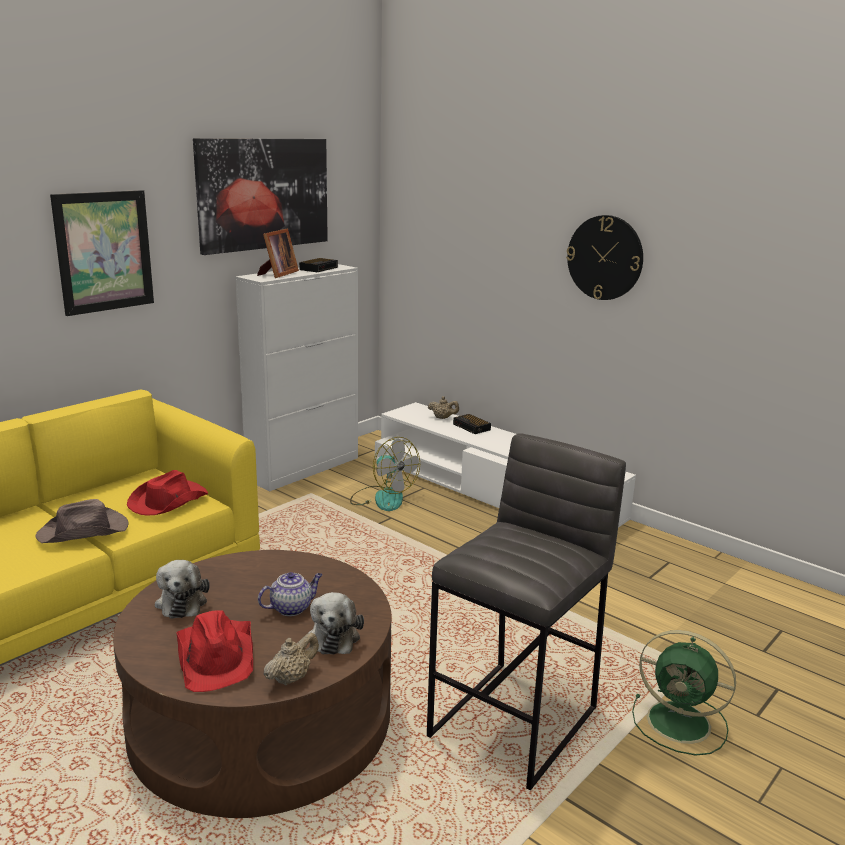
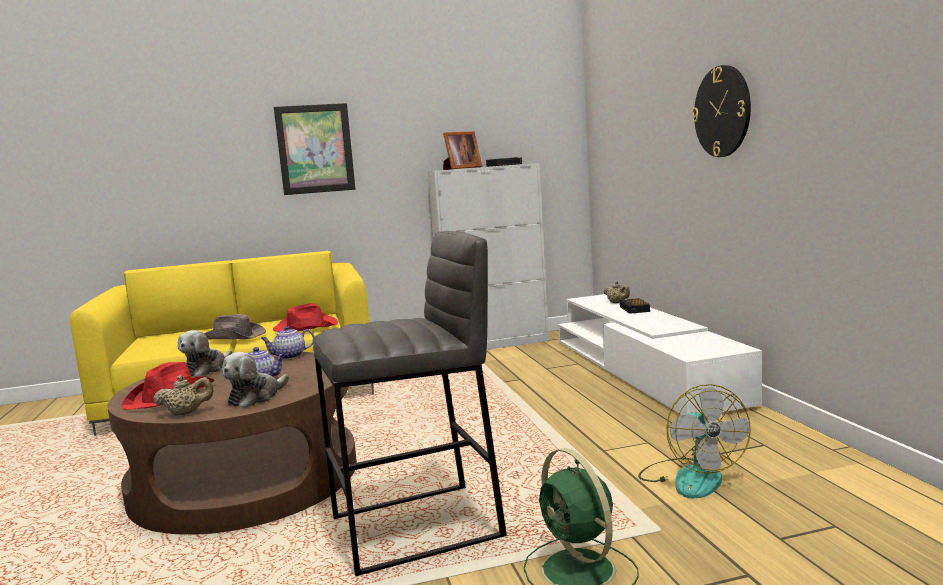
camera: 35 degrees right, 10 degrees down
picture [193,138,328,255] -> none
fan [350,437,420,511] -> fan moved to [638,384,751,499]
none -> teapot [260,326,314,359]

